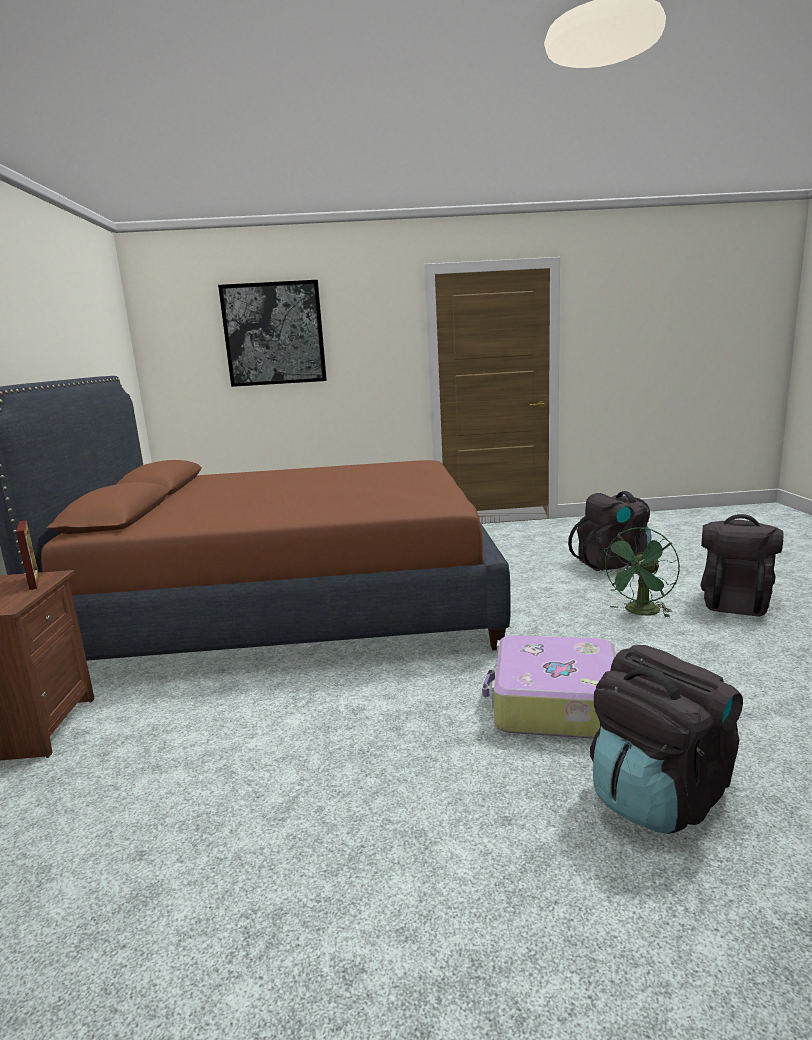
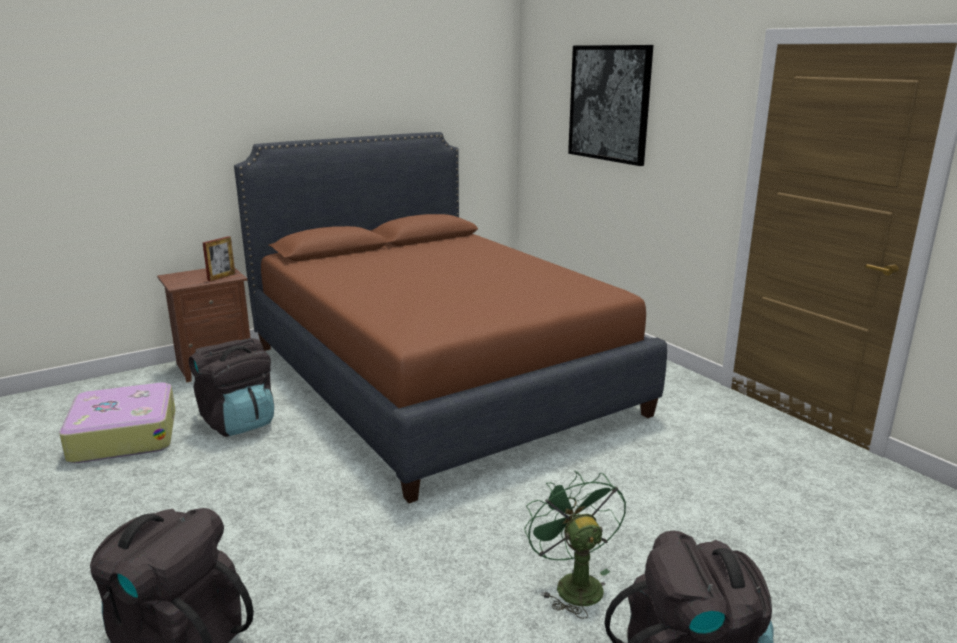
camera: 60 degrees right, 5 degrees up
suitcase [482,635,616,739] -> suitcase moved to [59,382,175,463]
black backpack [568,491,651,571] -> black backpack moved to [189,338,274,437]
green fan [602,528,680,618] -> green fan turned 60 degrees clockwise [524,471,626,619]

